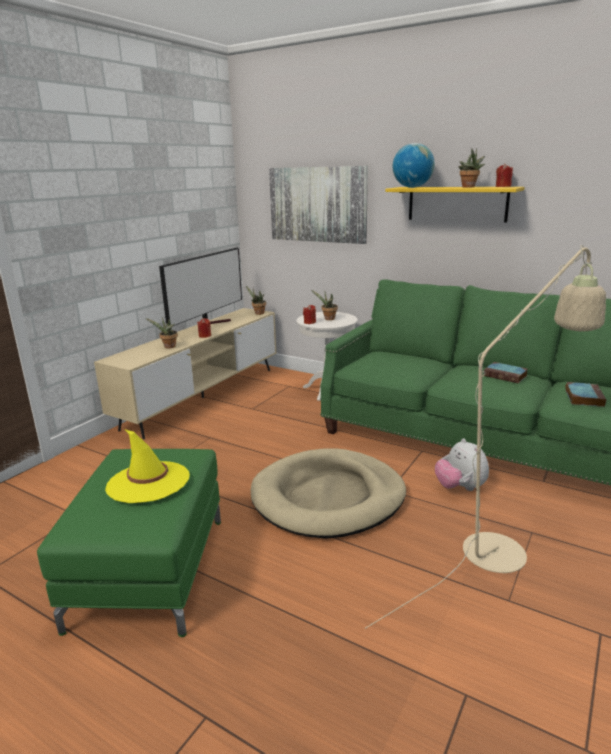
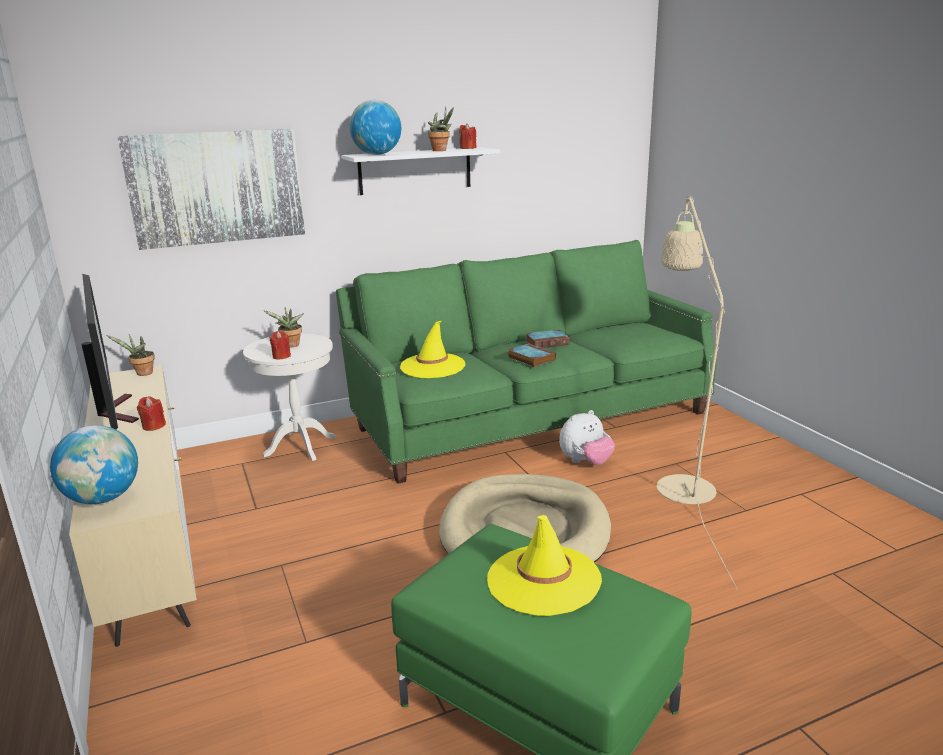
camera: 55 degrees left, 0 degrees up
potted plant [145,317,178,348] -> none
yellow shelf [385,187,525,223] -> white shelf [342,147,500,195]
plush toy [435,438,489,491] -> plush toy turned 45 degrees counterclockwise [559,410,615,465]
book [565,382,606,407] -> book moved to [508,343,556,367]
none -> globe [50,425,138,504]
none -> yellow hat [400,321,466,378]

